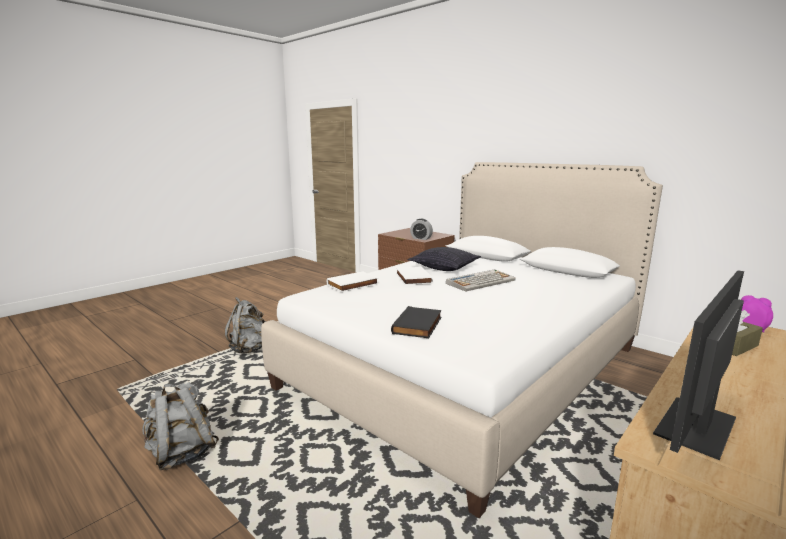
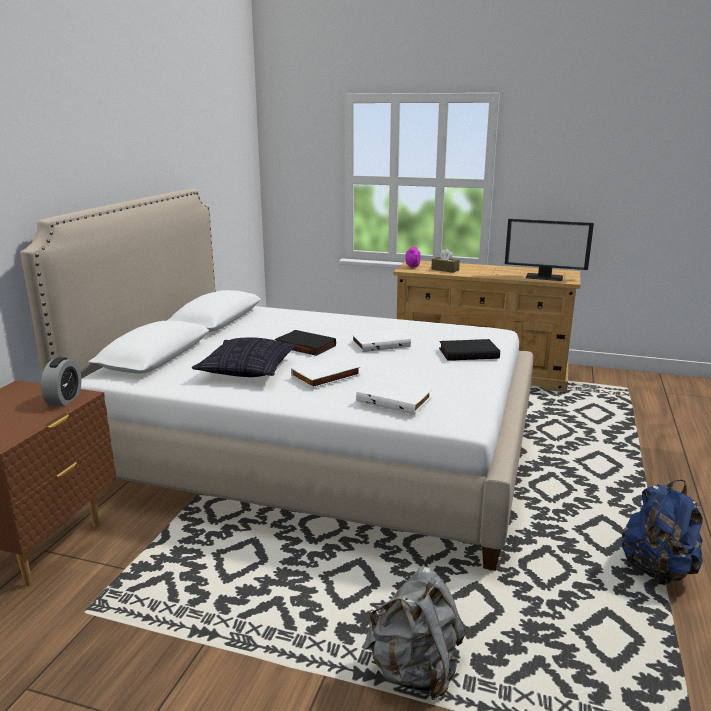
camera: 115 degrees left, 5 degrees up
grey backpack [142,380,219,470] -> blue backpack [621,480,703,585]
keyboard [446,269,516,292] -> black book [275,330,336,356]
none -> white book [352,329,411,352]

